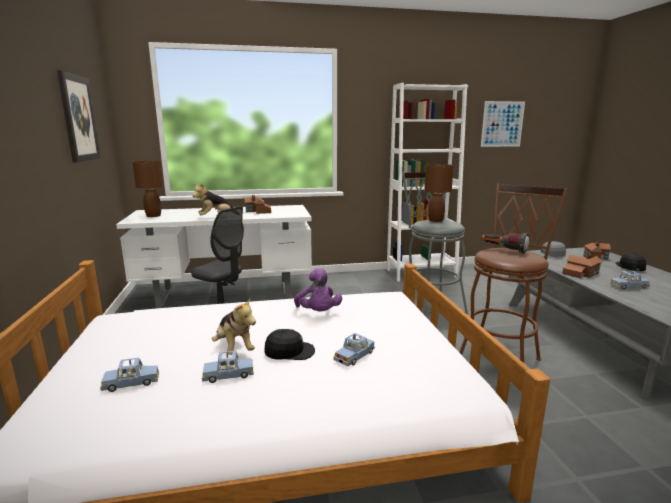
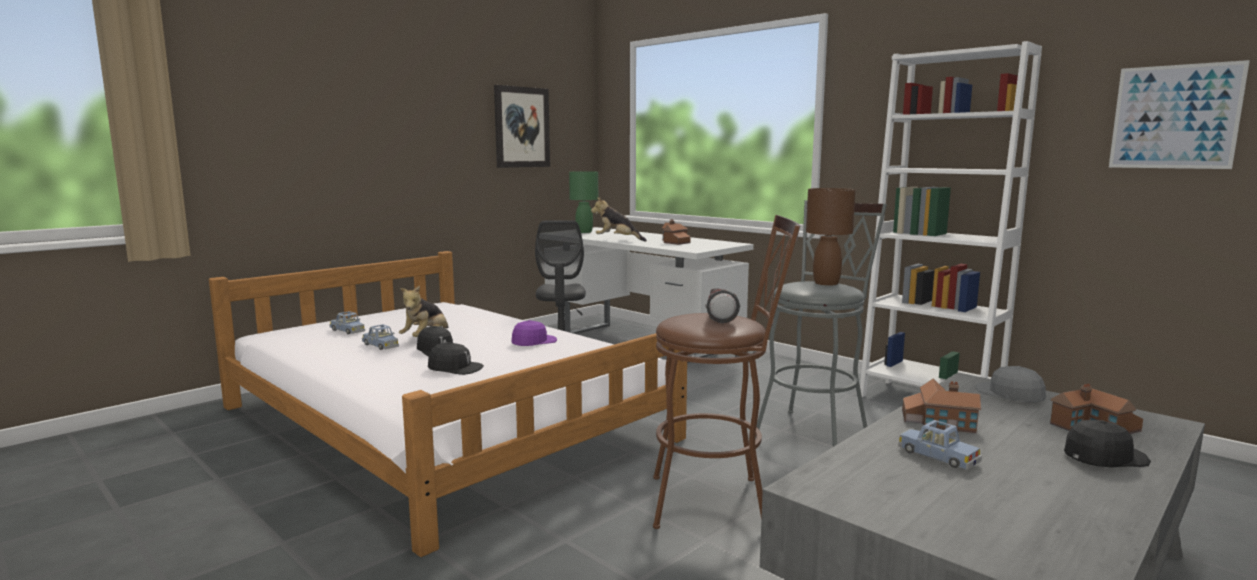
camera: 55 degrees right, 5 degrees down
brown table lamp [133,161,164,217] -> green table lamp [569,171,598,233]
purple plush toy [294,268,342,312] -> purple cap [511,320,557,346]
blue toy car [334,333,375,366] -> black cap [428,342,484,375]

